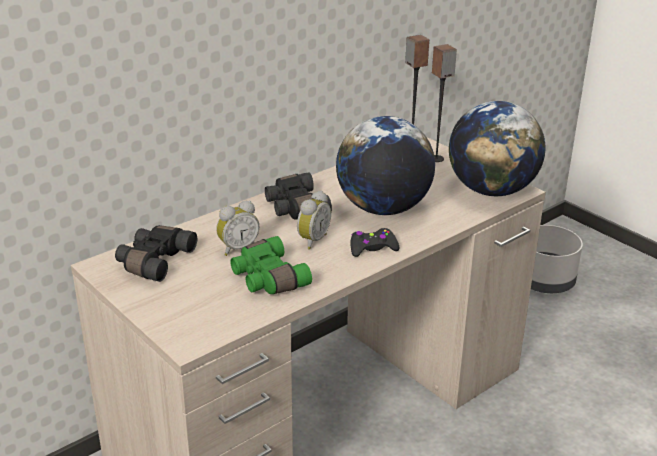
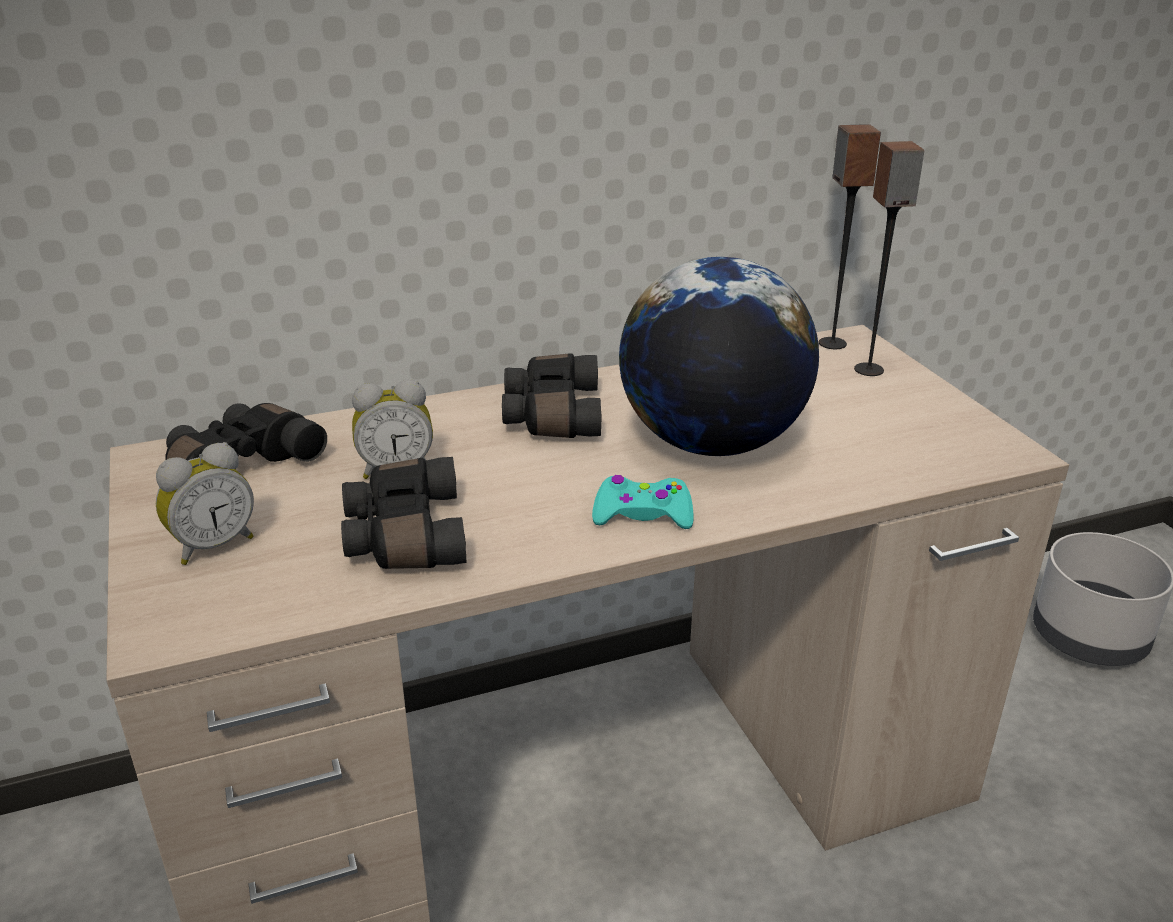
camera: 20 degrees right, 0 degrees up
green binoculars [230,236,312,294] -> black binoculars [341,457,466,569]
alarm clock [297,191,331,249] -> alarm clock moved to [156,442,254,565]
black game controller [350,228,399,257] -> turquoise game controller [592,475,694,529]
globe [449,101,546,196] -> none

